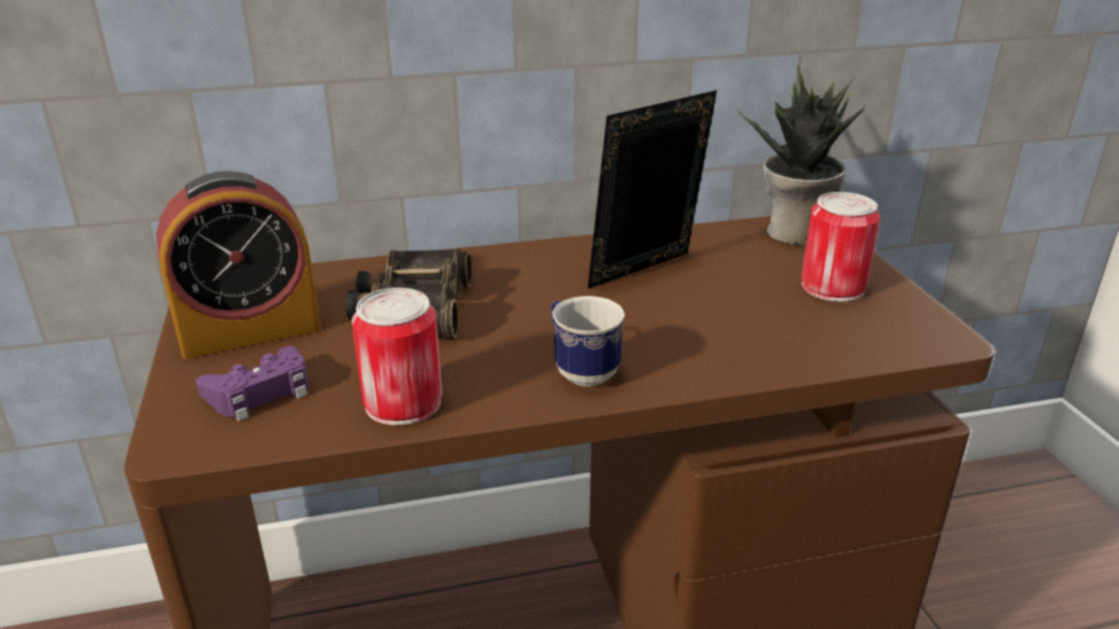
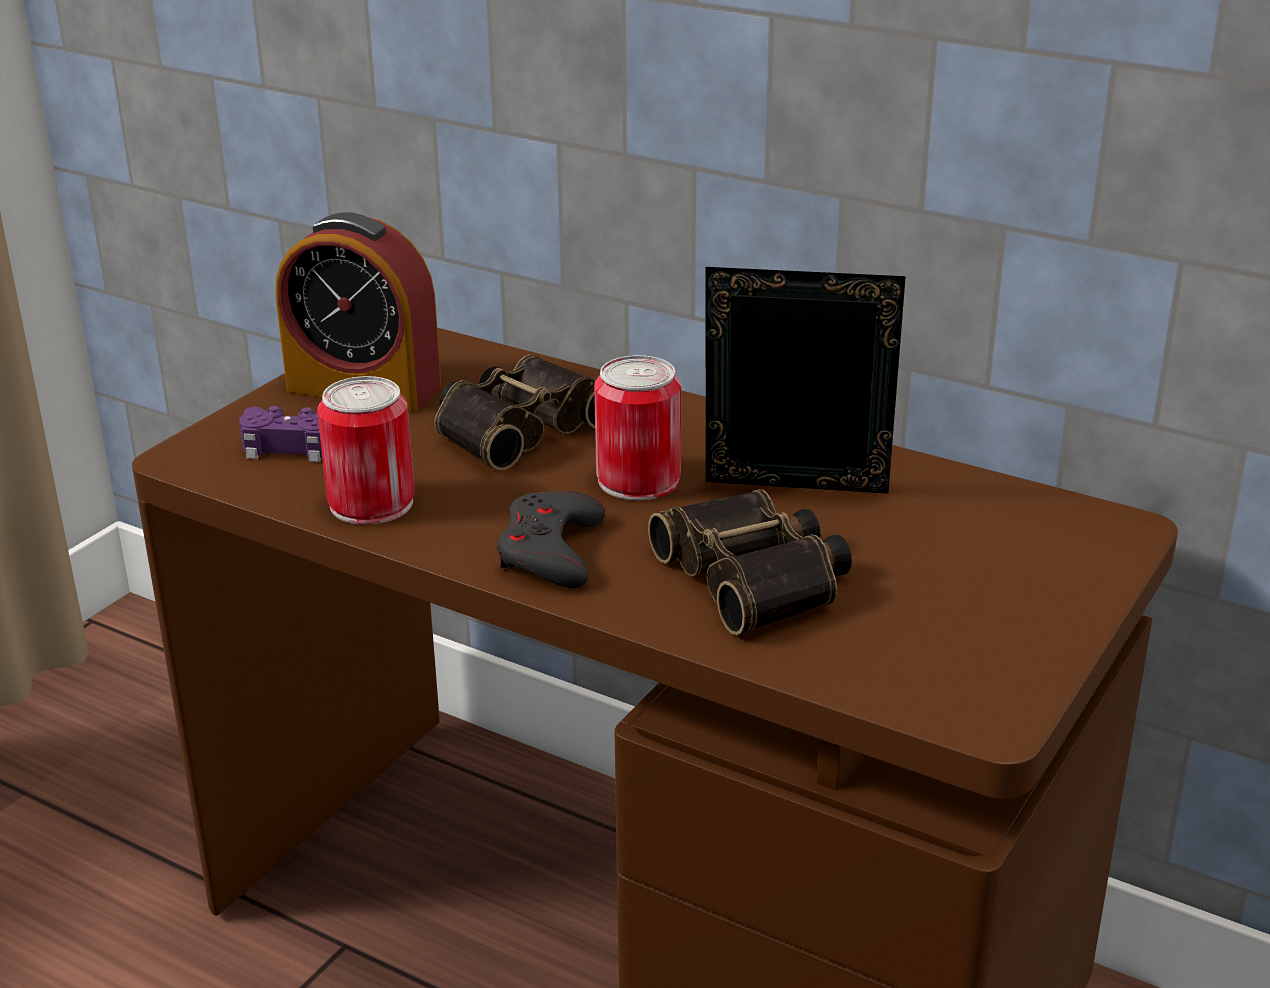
camera: 45 degrees right, 0 degrees up
mug [551,296,625,386] -> grey game controller [497,491,605,589]
potted plant [737,64,868,245] -> none
can [801,192,880,302] -> can moved to [594,355,682,500]
none -> binoculars [648,489,852,635]

